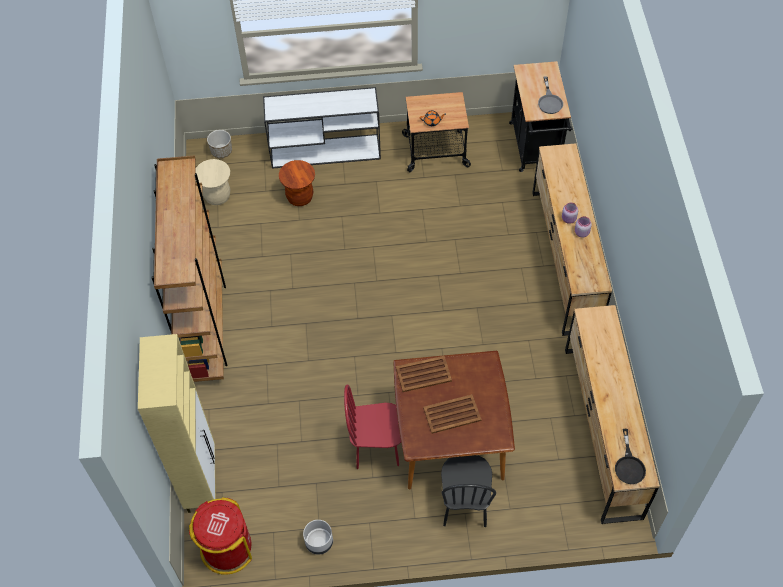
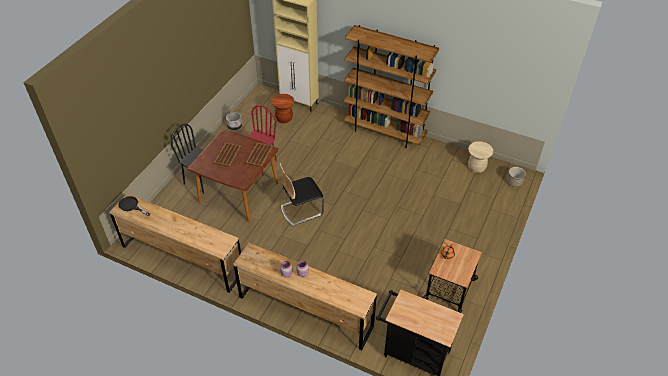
camera: 120 degrees right, 10 degrees down
red trash can [189,497,252,575] -> none
white console table [263,87,381,169] -> none
brown stool [279,160,315,206] -> brown stool moved to [272,94,294,123]
grey frying pan [538,76,563,114] -> none
none -> chair [280,163,324,226]

